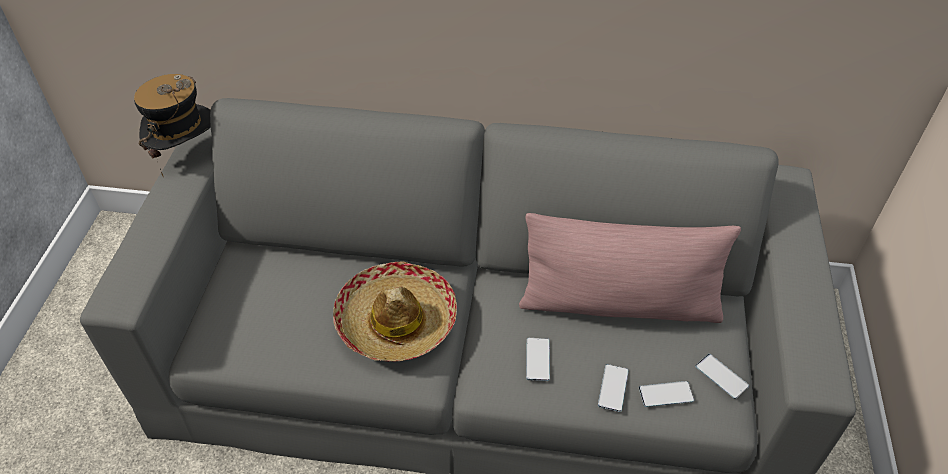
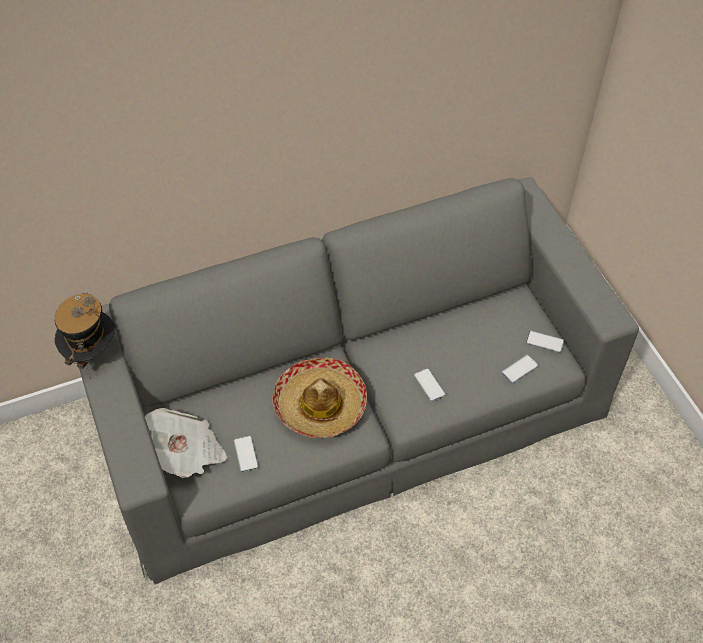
camera: 30 degrees left, 5 degrees up
pink pillow [519,213,741,323] -> none
phone [598,364,629,412] -> phone moved to [234,436,258,472]
none -> newspaper [145,408,227,478]

